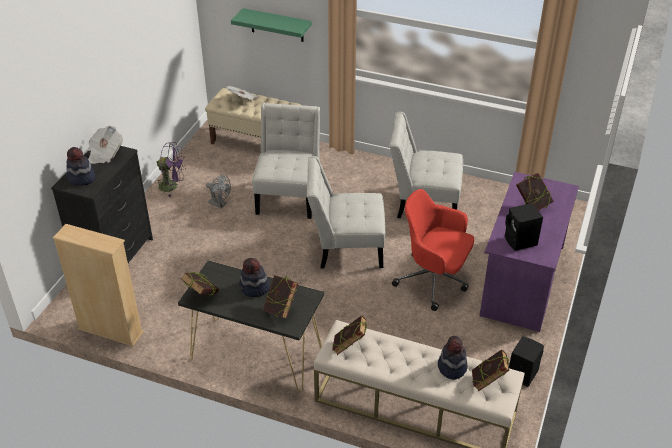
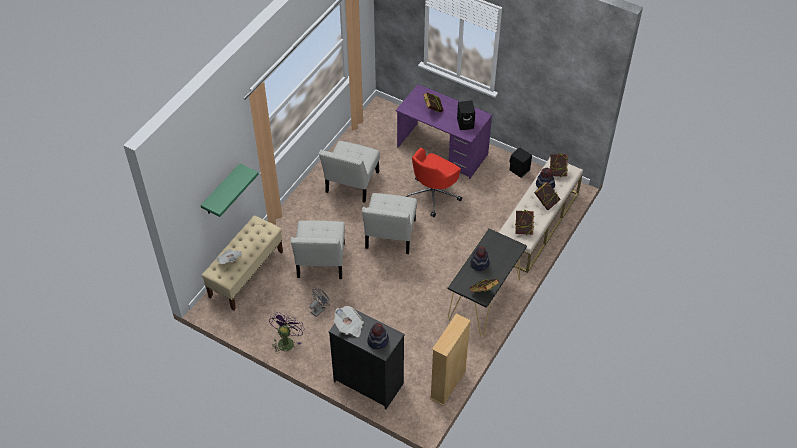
camera: 80 degrees left, 10 degrees up
white chair [252,103,320,219] -> white chair turned 105 degrees counterclockwise [291,220,345,279]
book [263,275,298,319] -> book moved to [534,182,560,210]

